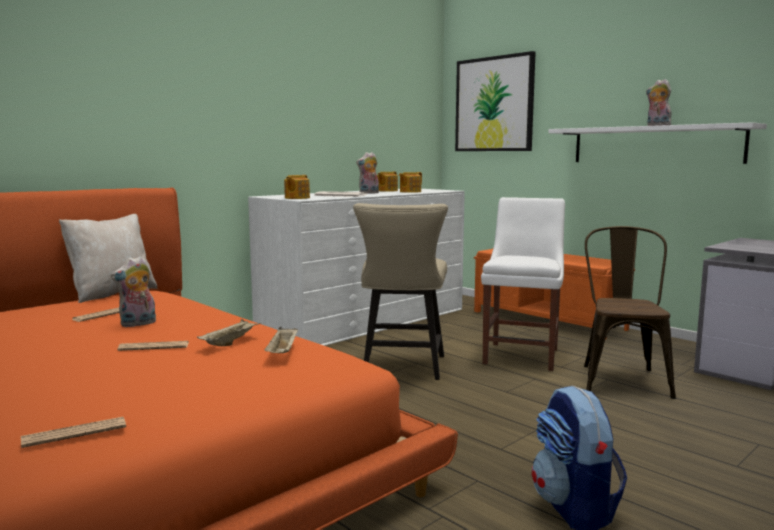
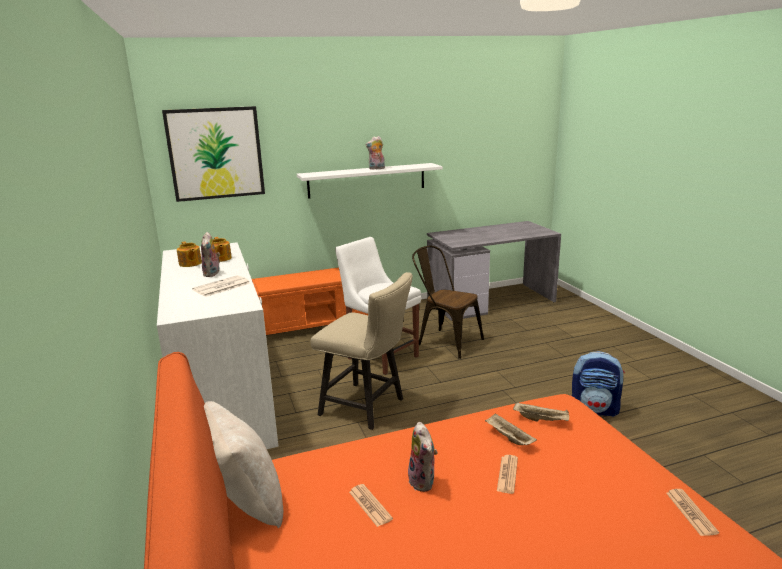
camera: 65 degrees left, 10 degrees up
teapot [284,175,310,199] -> none

